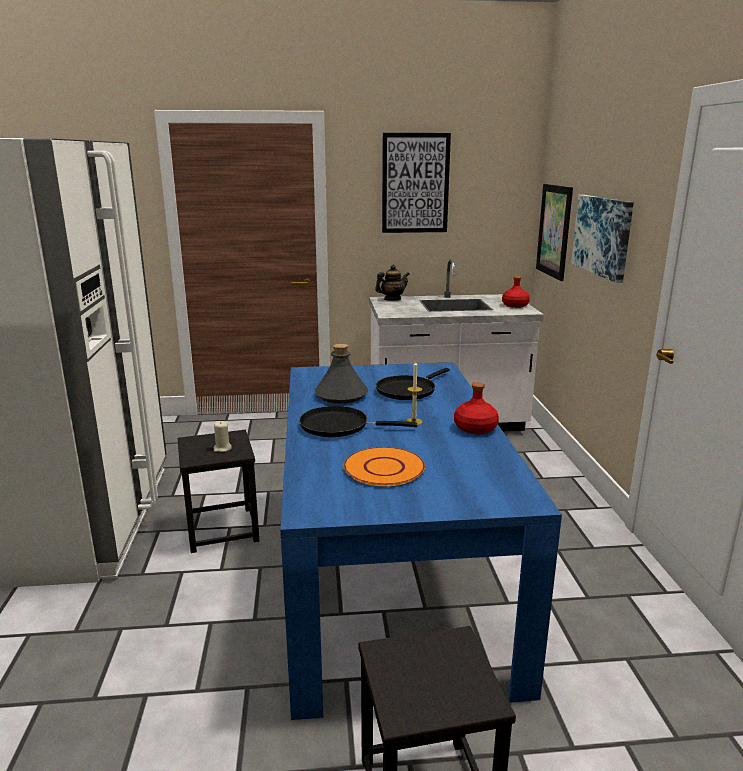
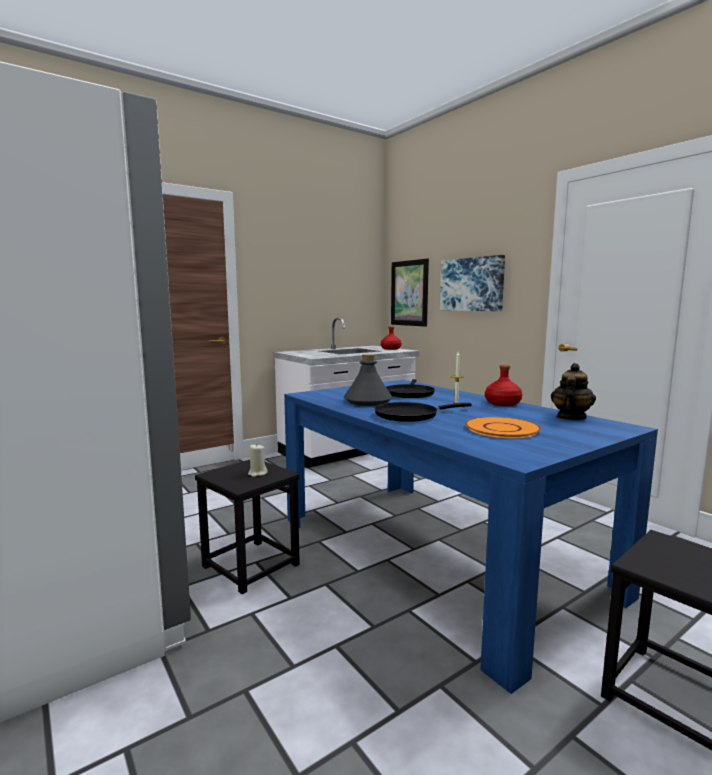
camera: 30 degrees left, 10 degrees down
teapot [375,265,410,301] -> teapot moved to [551,363,596,420]
picture [382,133,451,233] -> none

